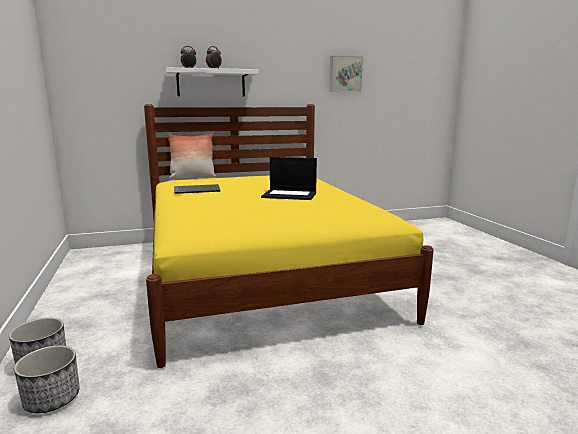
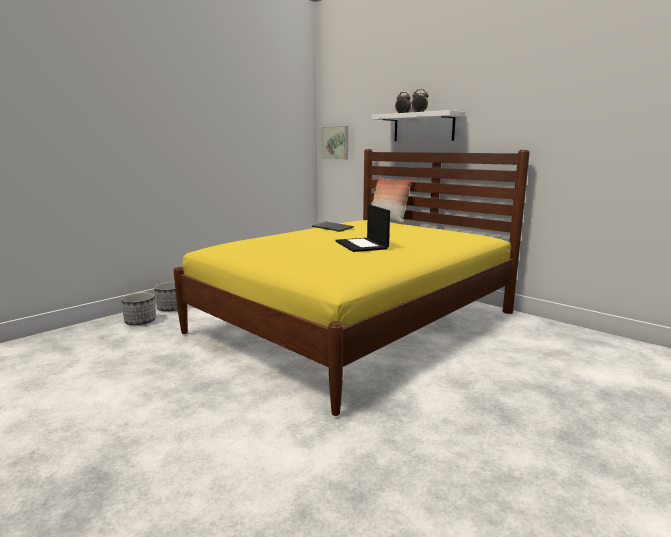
camera: 60 degrees right, 0 degrees up
picture [329,56,363,92] -> picture moved to [322,126,348,160]

